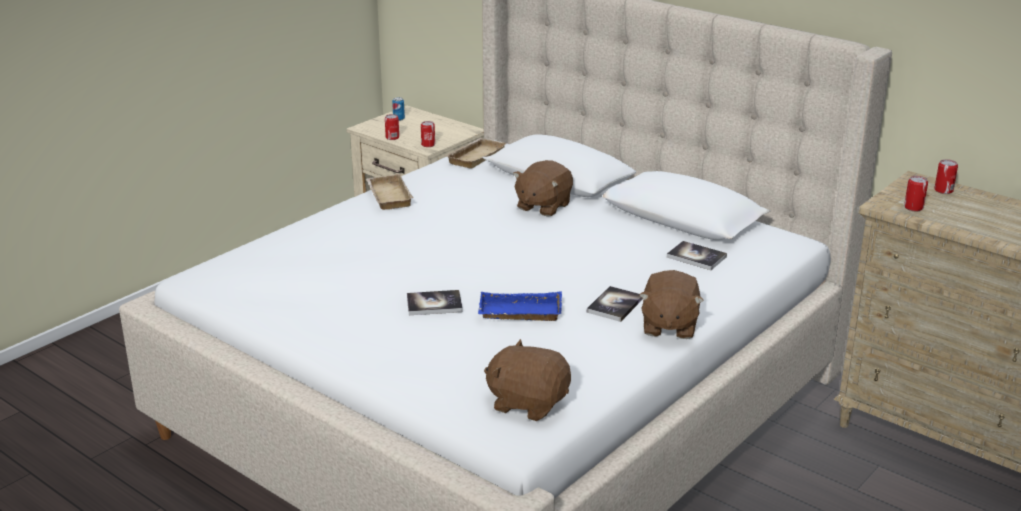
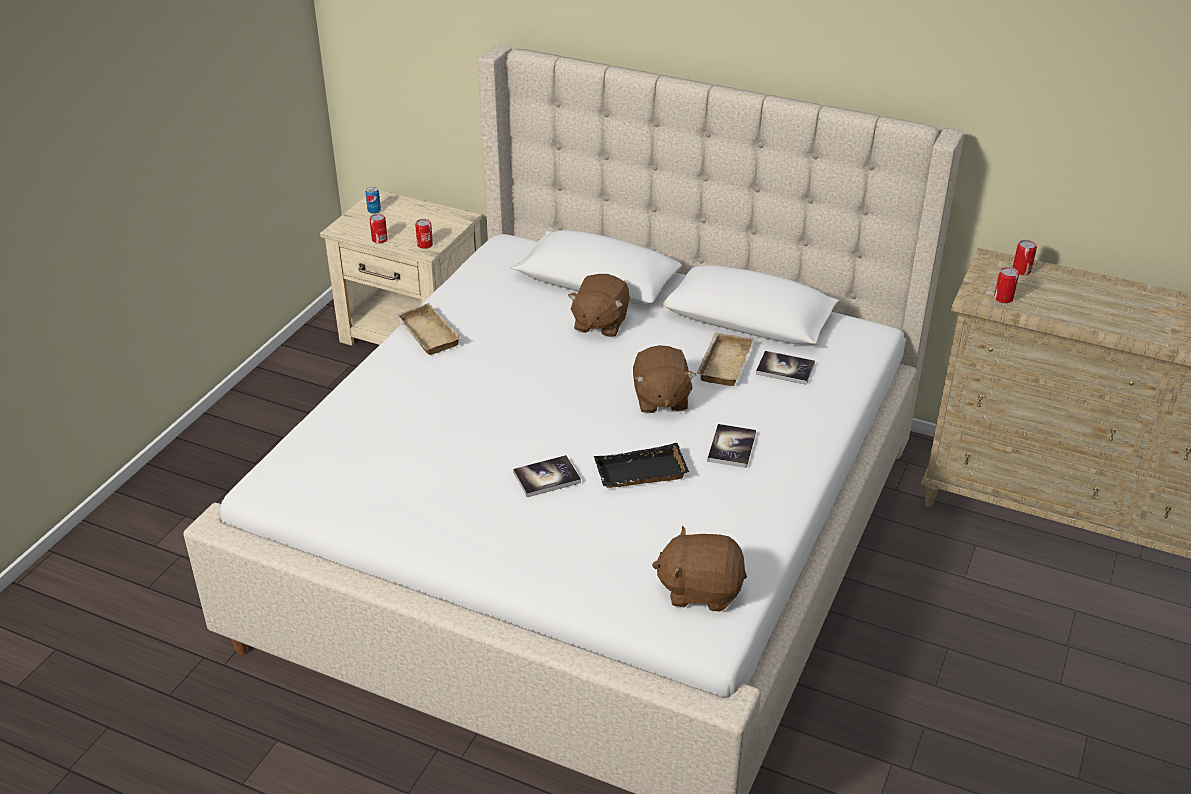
camera: 15 degrees left, 10 degrees up
beige tray [446,138,507,169] -> beige tray moved to [696,333,754,386]
blue tray [478,292,562,321] -> black tray [594,443,689,488]
brown plush toy [639,270,704,339] -> brown plush toy moved to [633,345,696,413]

